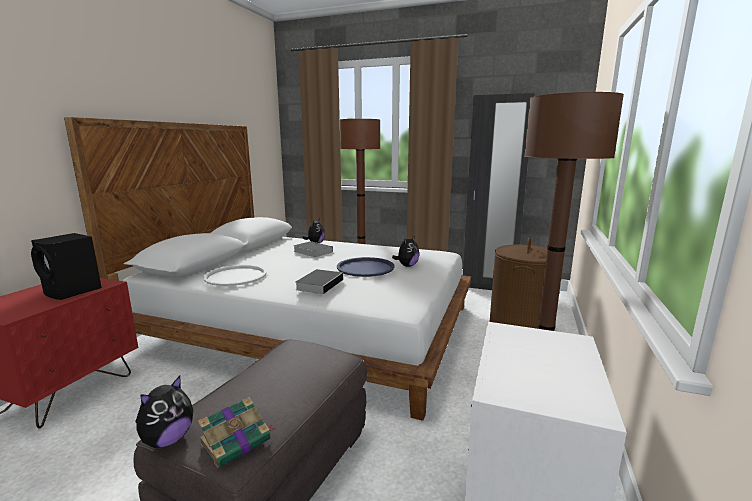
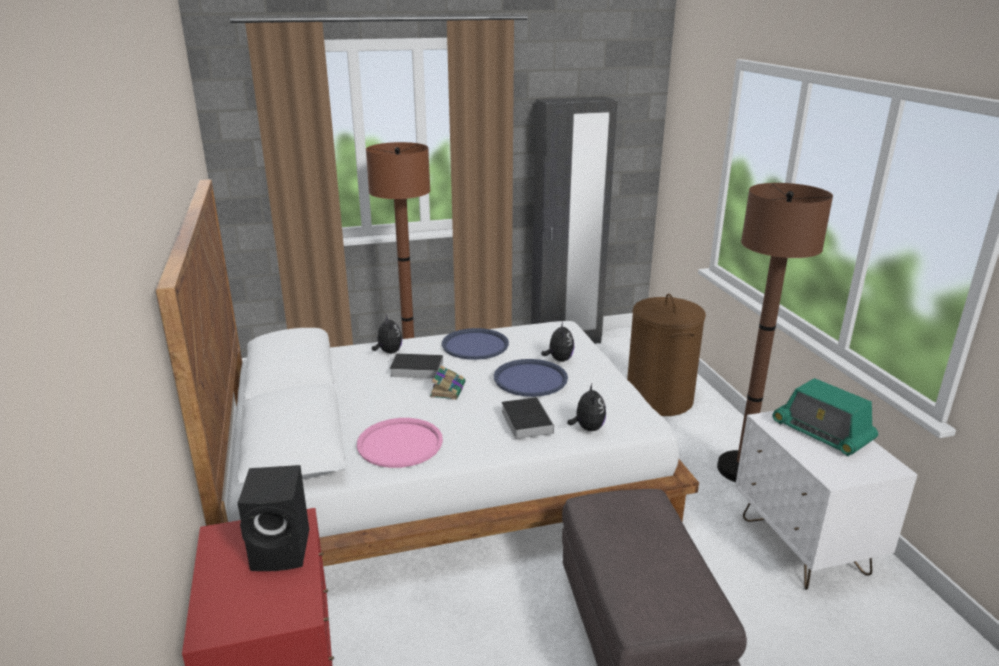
camera: 35 degrees left, 10 degrees up
plush toy [135,376,193,448] -> plush toy moved to [567,384,606,431]
book [198,397,275,468] -> book moved to [430,365,466,400]
white tray [203,265,267,286] -> pink tray [357,418,443,468]
none -> blue tray [442,328,509,360]
none -> radio [772,378,878,456]

